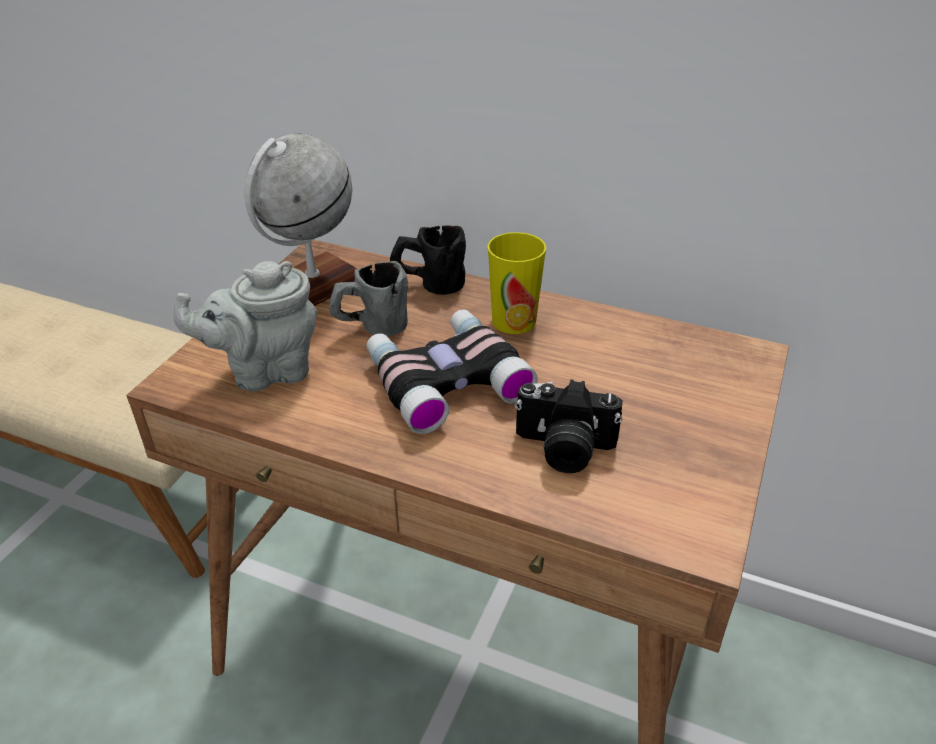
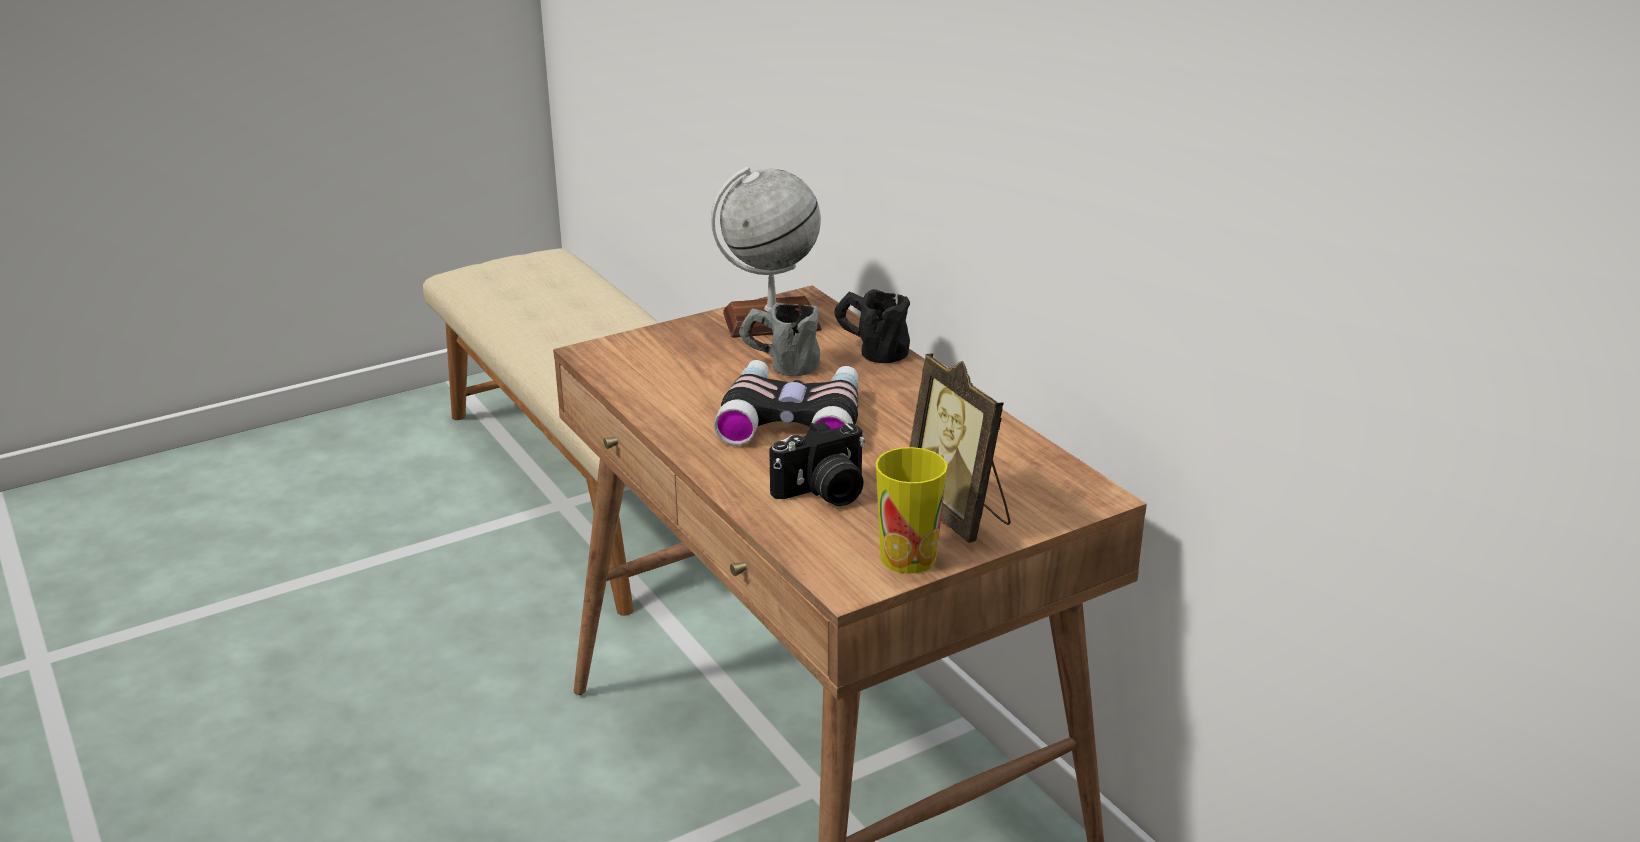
camera: 35 degrees right, 10 degrees down
grey teapot [173,261,317,391] -> none
cup [488,232,546,334] -> cup moved to [875,447,948,574]
camera [515,379,623,473] -> camera turned 75 degrees counterclockwise [769,421,865,506]
none -> picture frame [909,353,1011,543]

